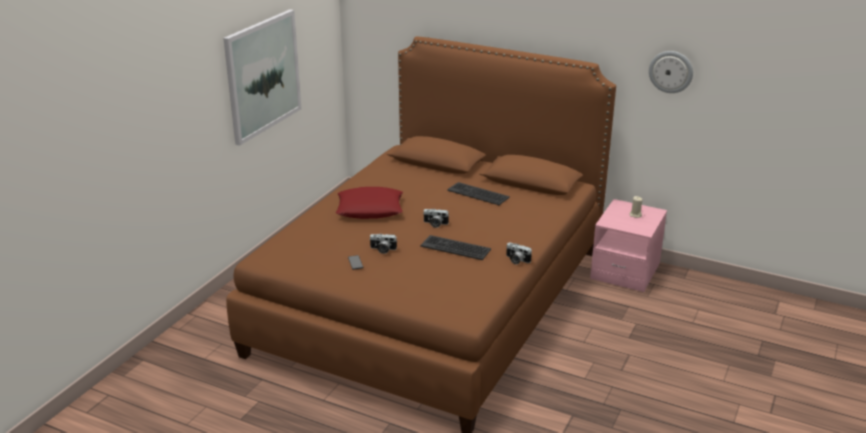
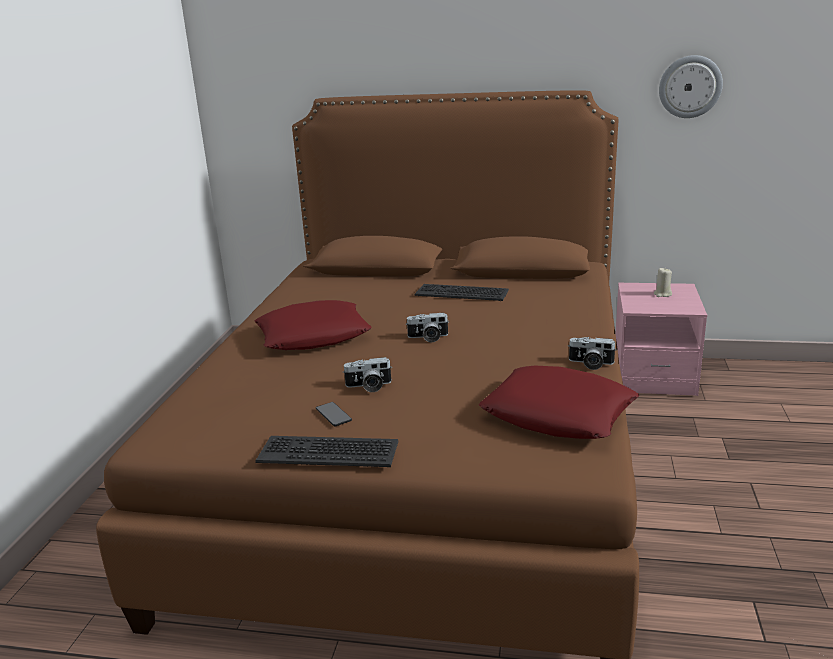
camera: 15 degrees left, 5 degrees down
picture [223,9,301,146] -> none
keyboard [420,235,491,260] -> keyboard moved to [255,436,398,467]
none -> red pillow [479,366,639,439]

